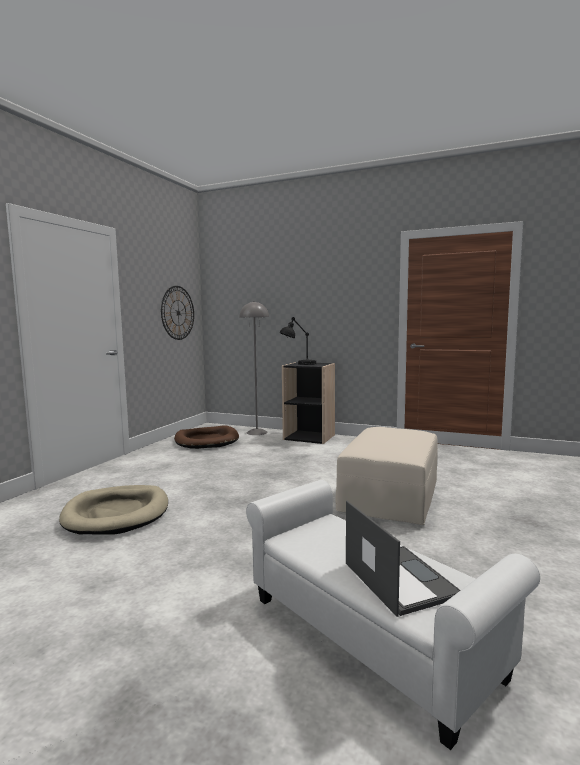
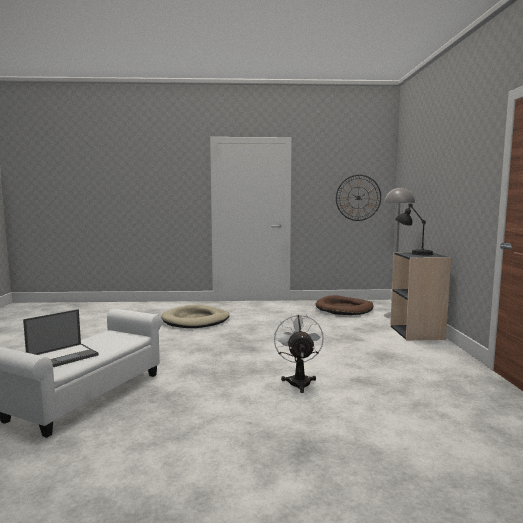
camera: 65 degrees right, 0 degrees up
beige ottoman [335,427,438,525] -> white fan [274,314,324,393]

